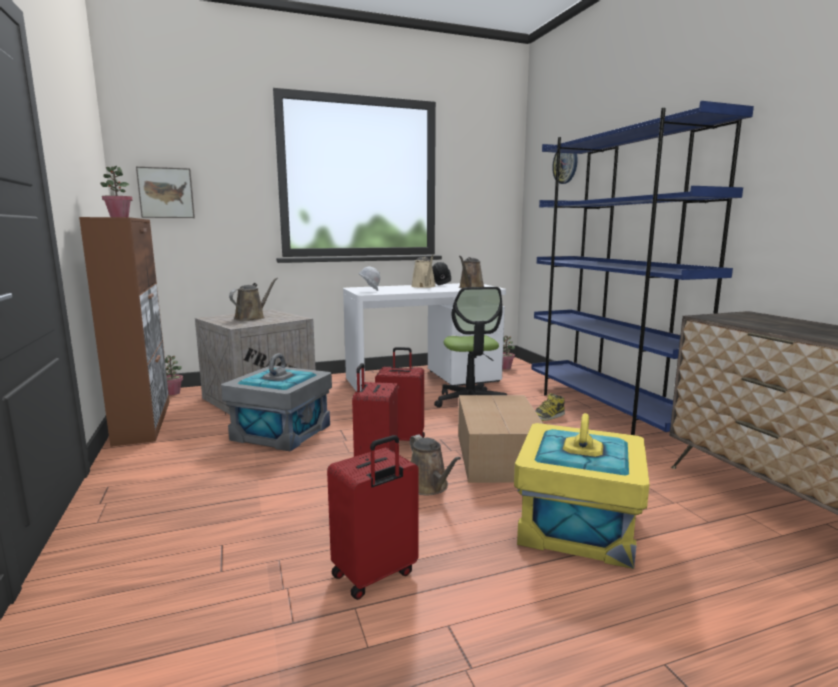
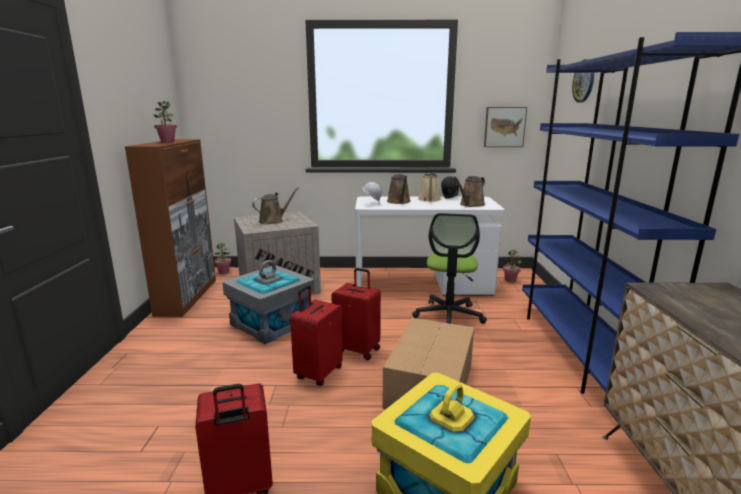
camera: 20 degrees right, 5 degrees up
picture [136,167,195,218] -> picture moved to [484,107,527,147]
brown watering can [410,435,461,495] -> brown watering can moved to [387,174,410,204]
boot [535,393,565,421] -> none

